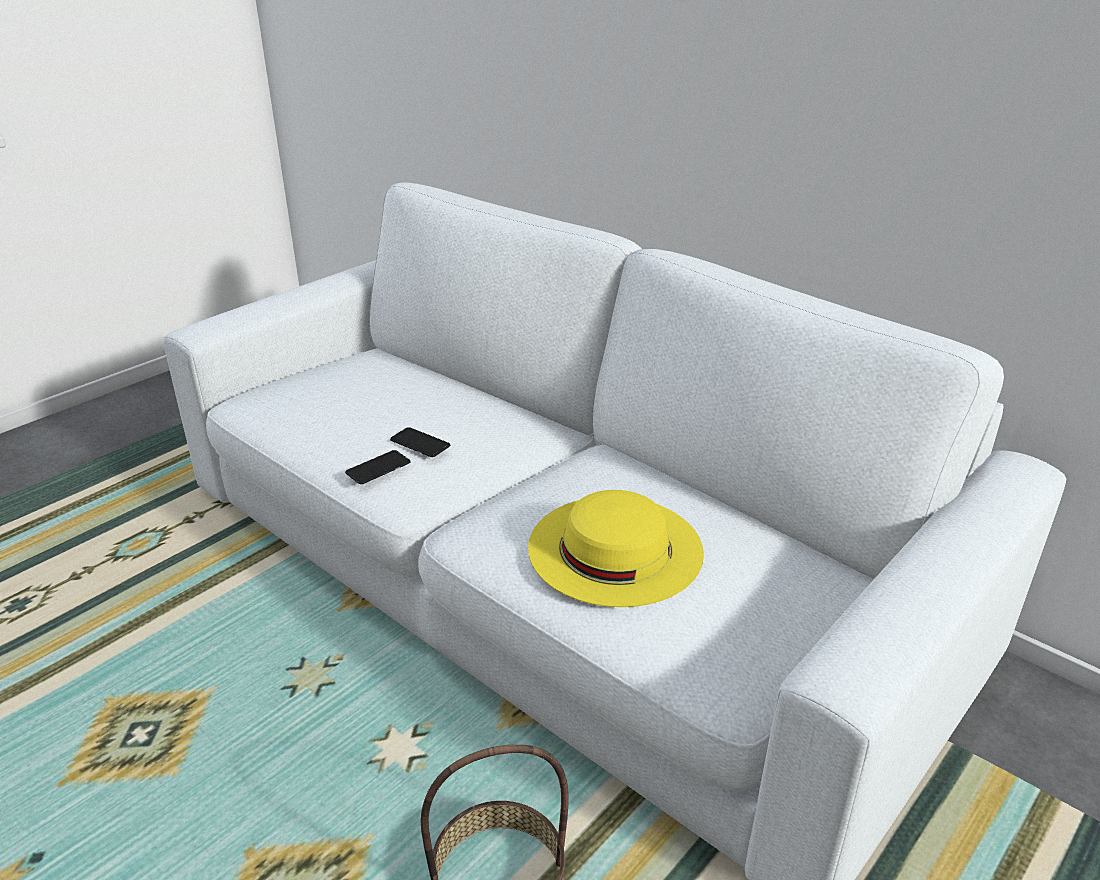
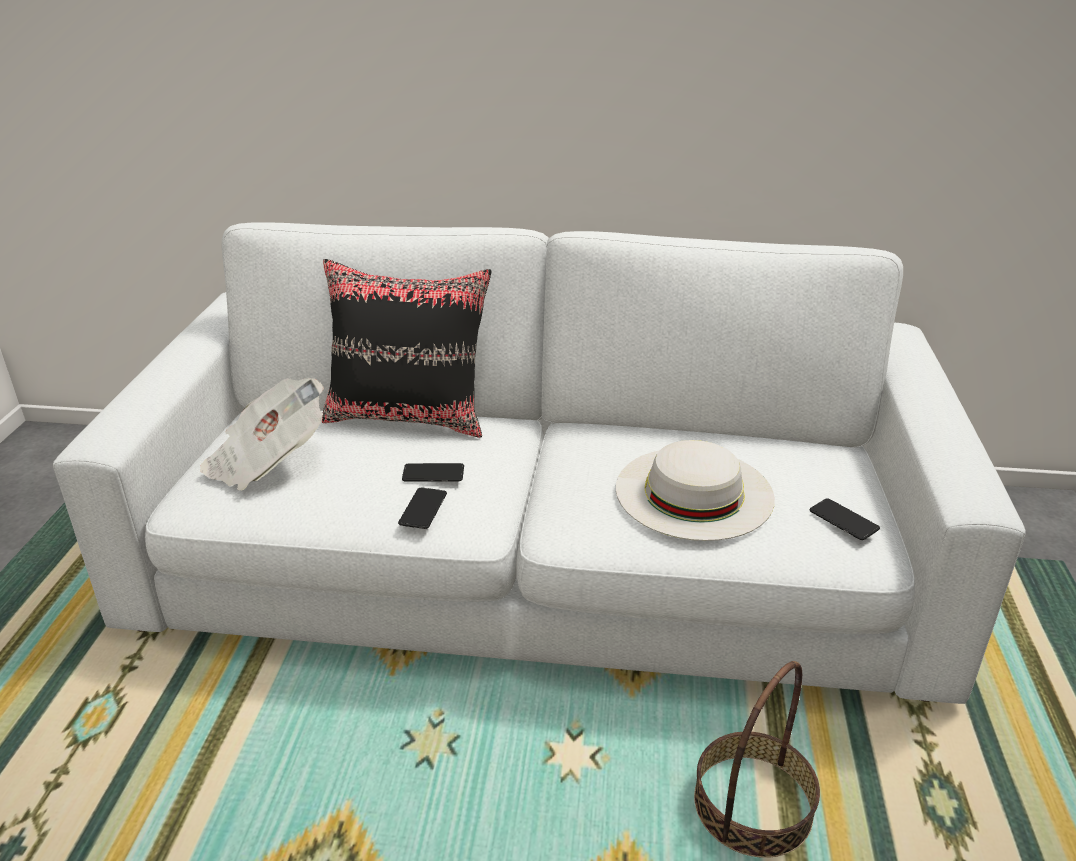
camera: 35 degrees left, 0 degrees up
yellow hat [528,490,704,607] -> white hat [616,440,775,541]
none -> newspaper [200,378,324,491]
none -> black pillow [322,259,491,438]
none -> phone [810,499,880,540]

